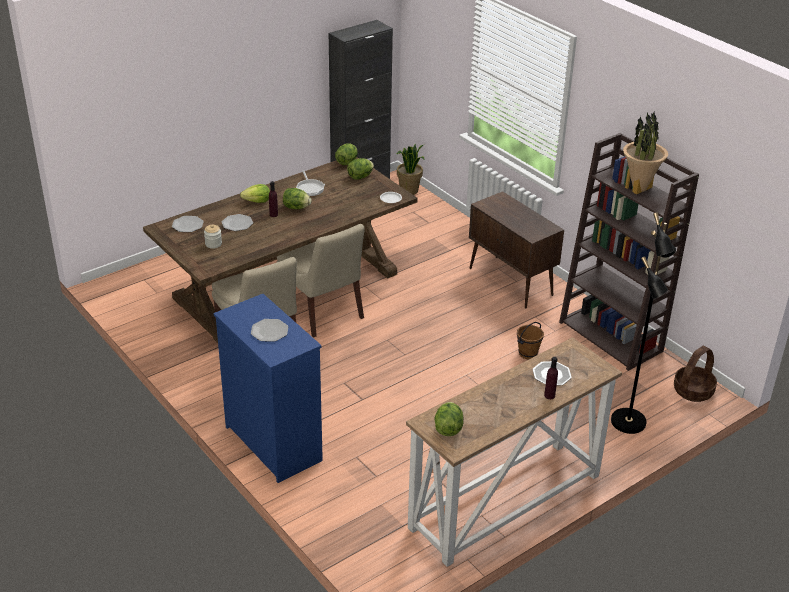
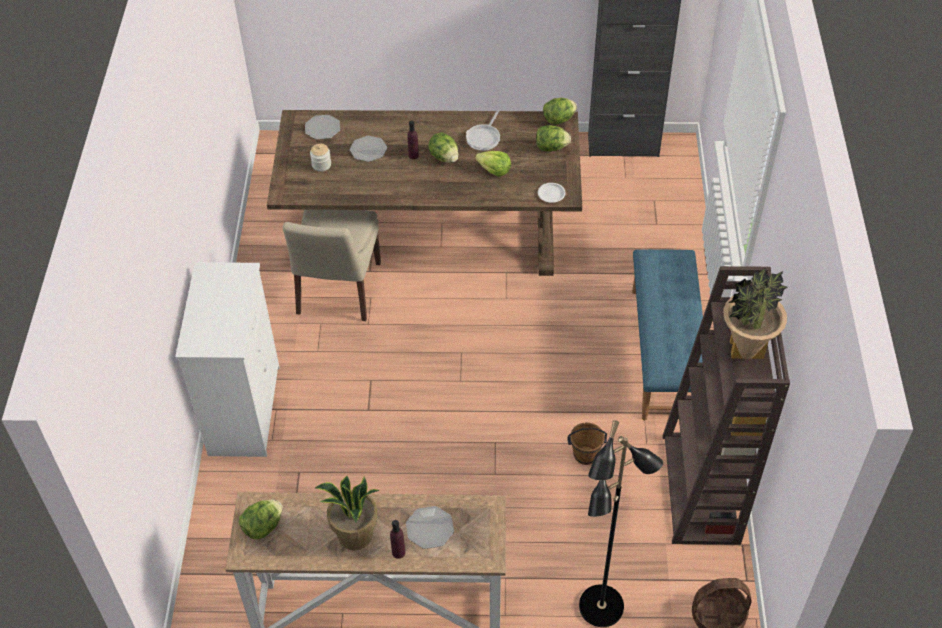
camera: 40 degrees right, 15 degrees up
blue dresser [214,294,323,483] -> white dresser [175,262,280,457]
lettuce [240,184,270,203] -> lettuce moved to [475,151,511,177]
plate [251,319,288,342] -> none
beige chair [277,224,365,338] -> none
potted plant [397,144,424,195] -> potted plant moved to [315,476,379,550]
brown cabinet [469,191,564,308] -> blue bench [632,249,703,420]

